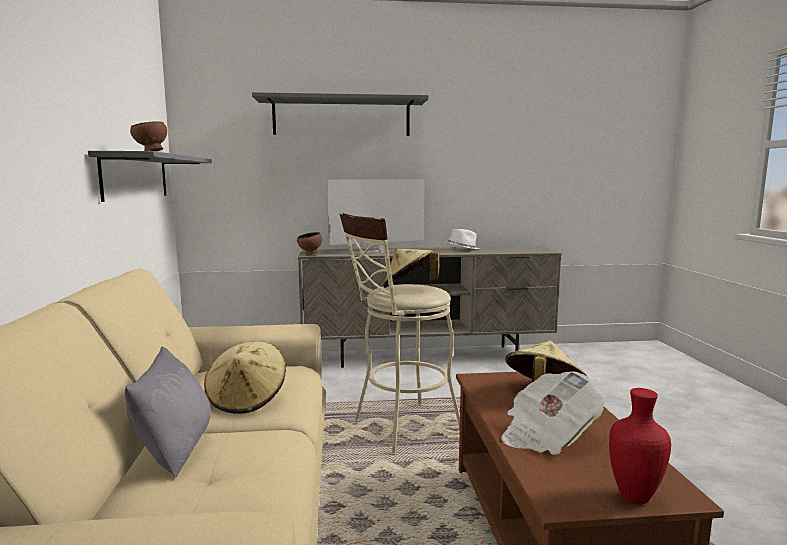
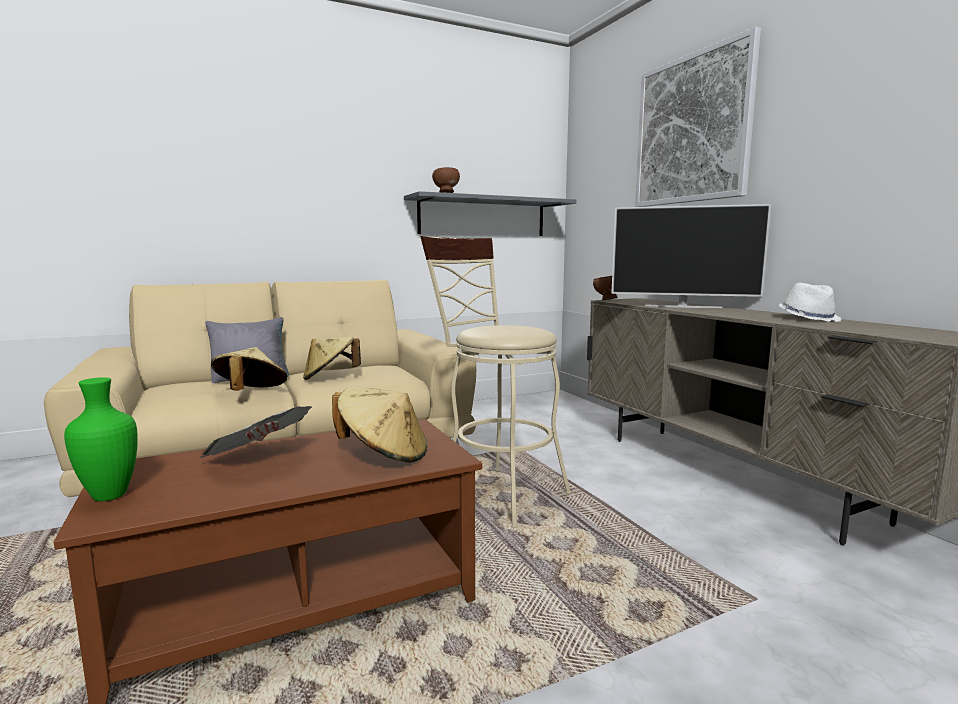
camera: 70 degrees right, 0 degrees up
grey shelf [252,92,429,136] -> picture [635,27,761,207]
television [327,179,424,253] -> television turned 150 degrees clockwise [611,204,771,308]
beige hat [383,249,439,288] -> beige hat moved to [211,347,287,391]
red vase [609,388,671,505] -> green vase [64,377,138,501]

